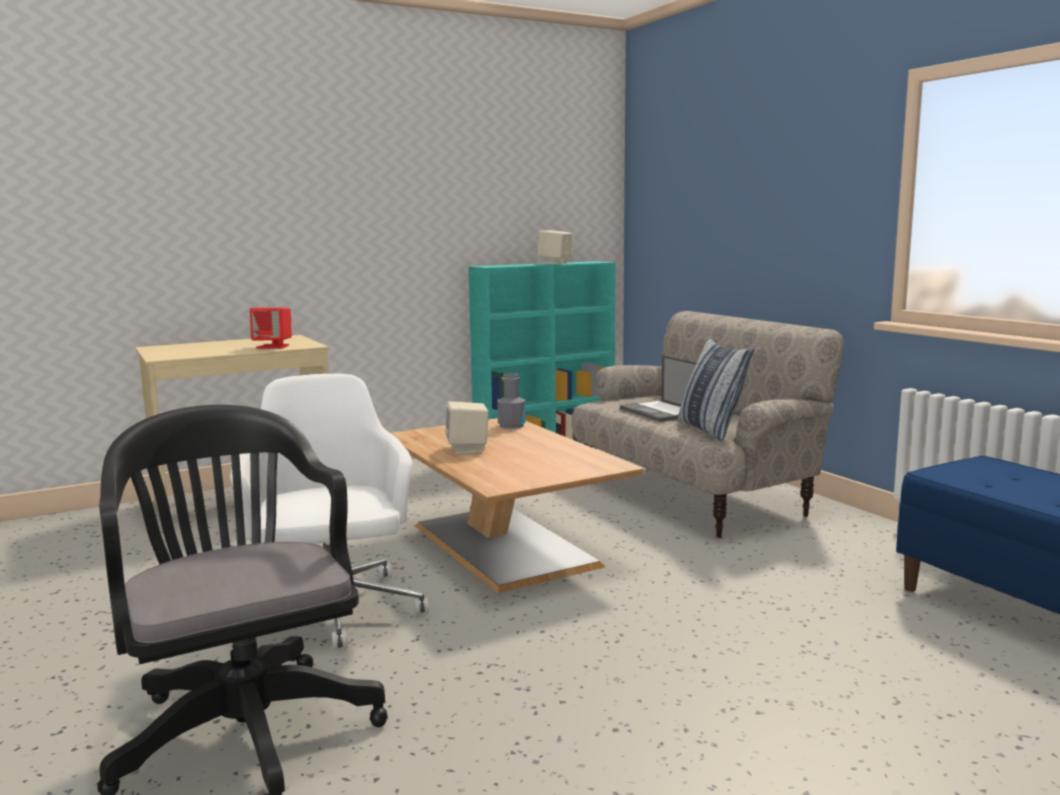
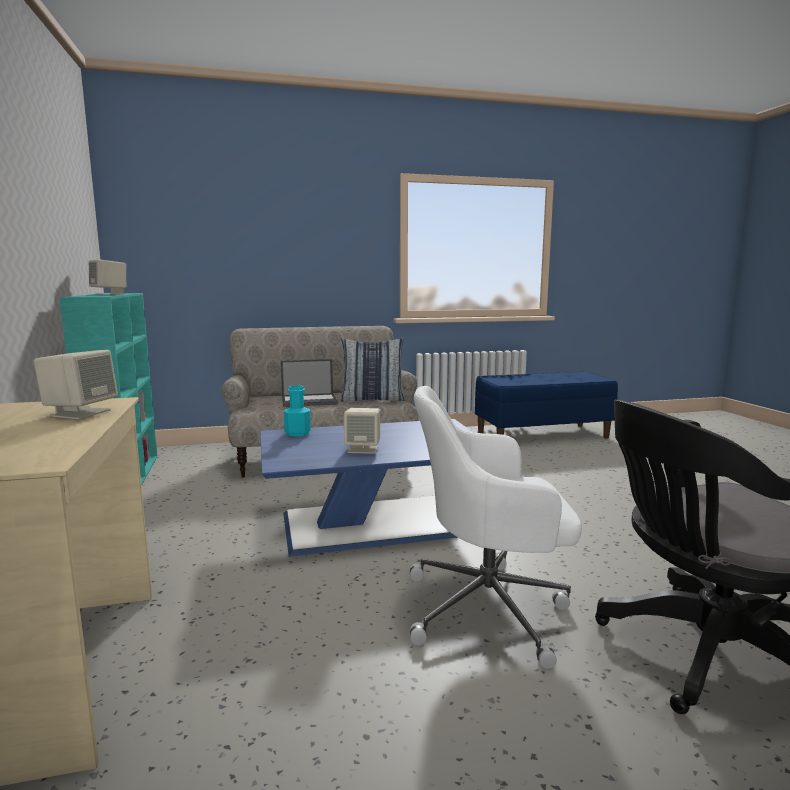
camera: 75 degrees left, 0 degrees up
red speaker [250,308,292,349] -> beige speaker [34,350,118,419]
brown coffee table [391,418,644,593] -> blue coffee table [260,419,473,556]
grey bottle [497,373,525,429] -> turquoise bottle [284,385,311,437]

